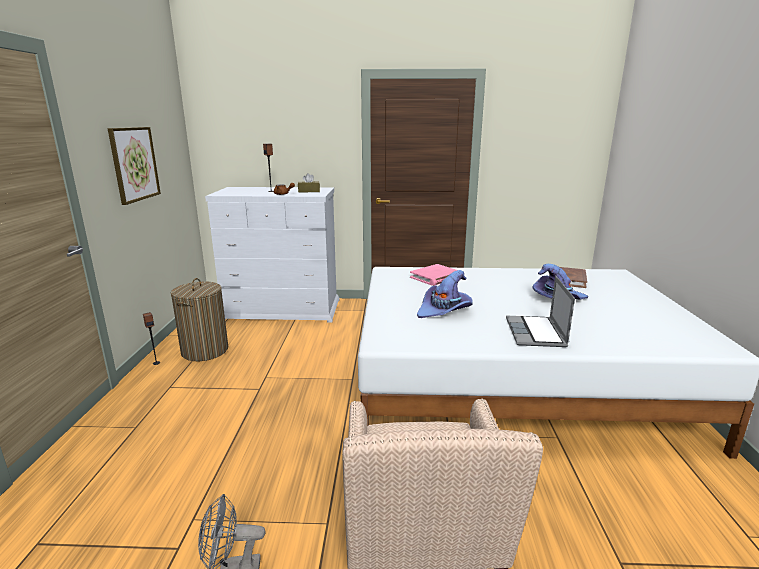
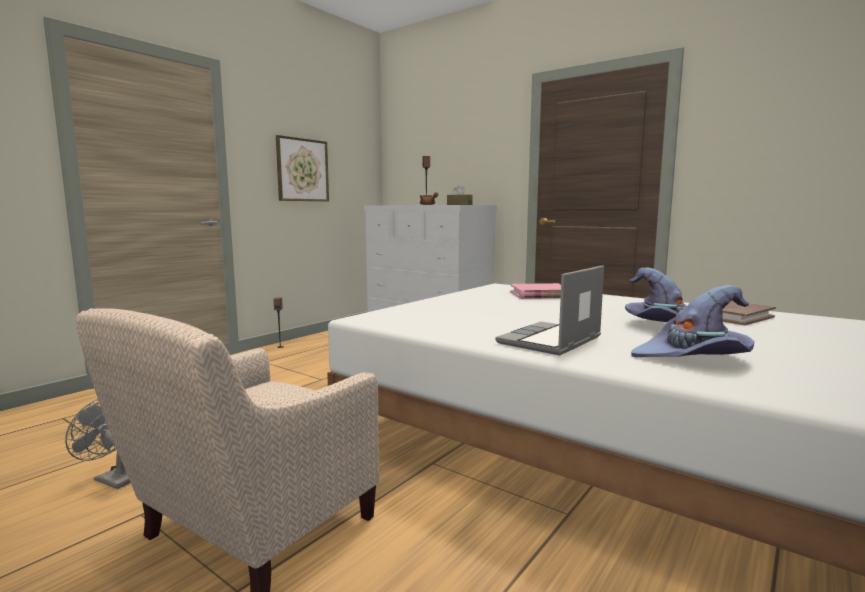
camera: 35 degrees right, 10 degrees down
laundry basket [171,278,228,361] -> none
purple hat [417,270,473,318] -> purple hat moved to [631,285,754,357]

